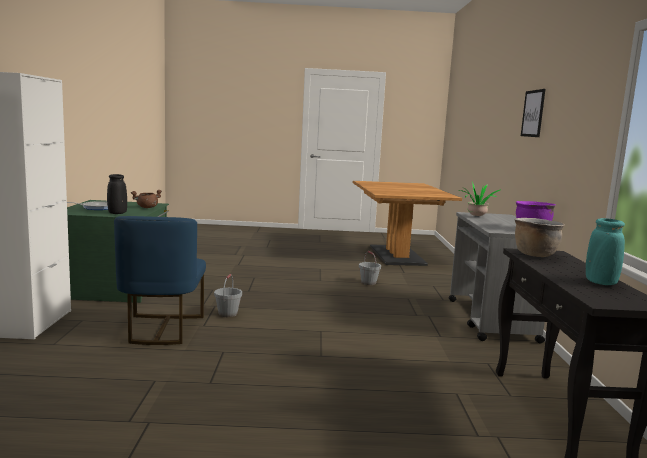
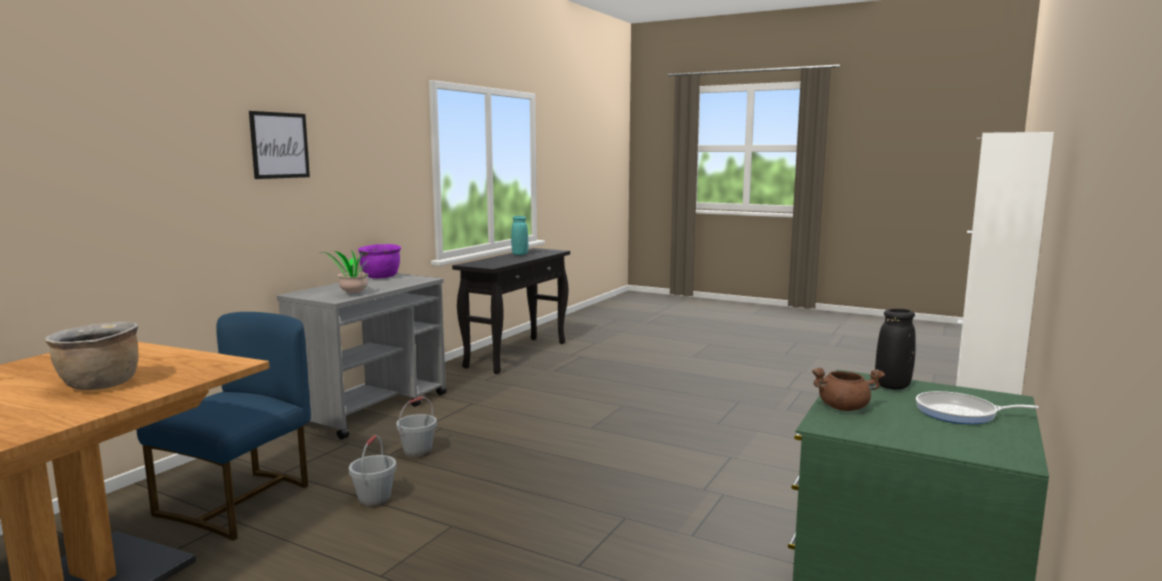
camera: 150 degrees left, 0 degrees up
blue chair [114,216,206,345] -> blue chair moved to [137,312,311,541]
grey bucket [214,274,242,317] -> grey bucket moved to [396,396,437,458]
brown cooking pot [514,218,565,257] -> brown cooking pot moved to [45,322,138,390]

